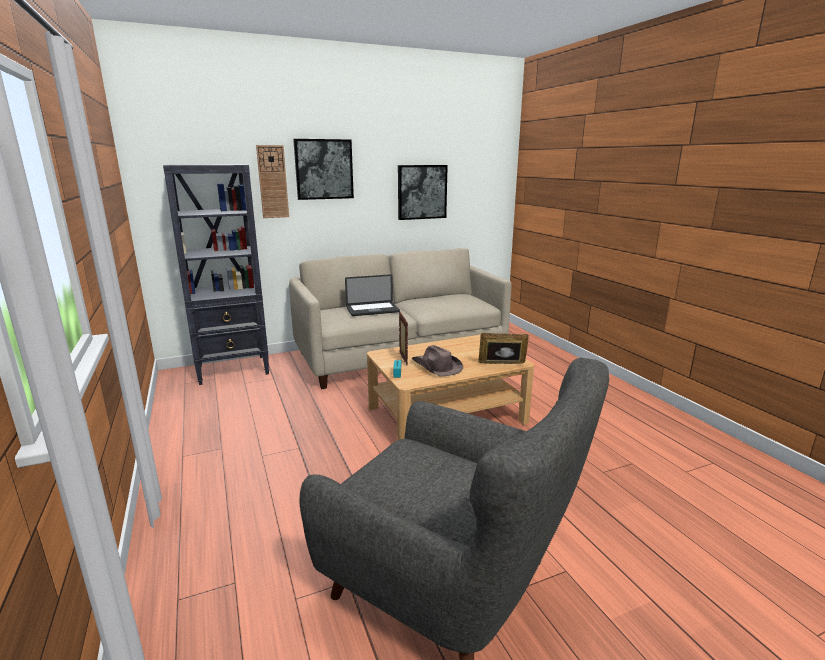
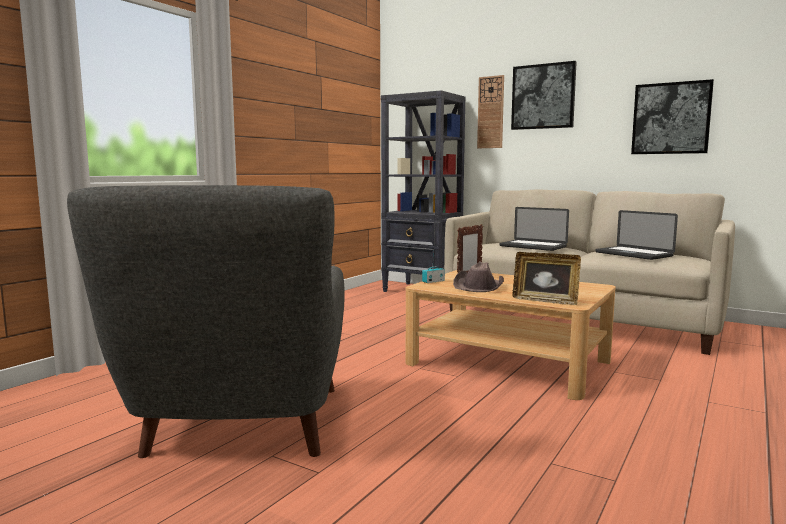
camera: 55 degrees right, 10 degrees down
picture frame [478,333,529,364] -> picture frame turned 150 degrees clockwise [512,252,581,305]
none -> laptop [595,210,678,260]

